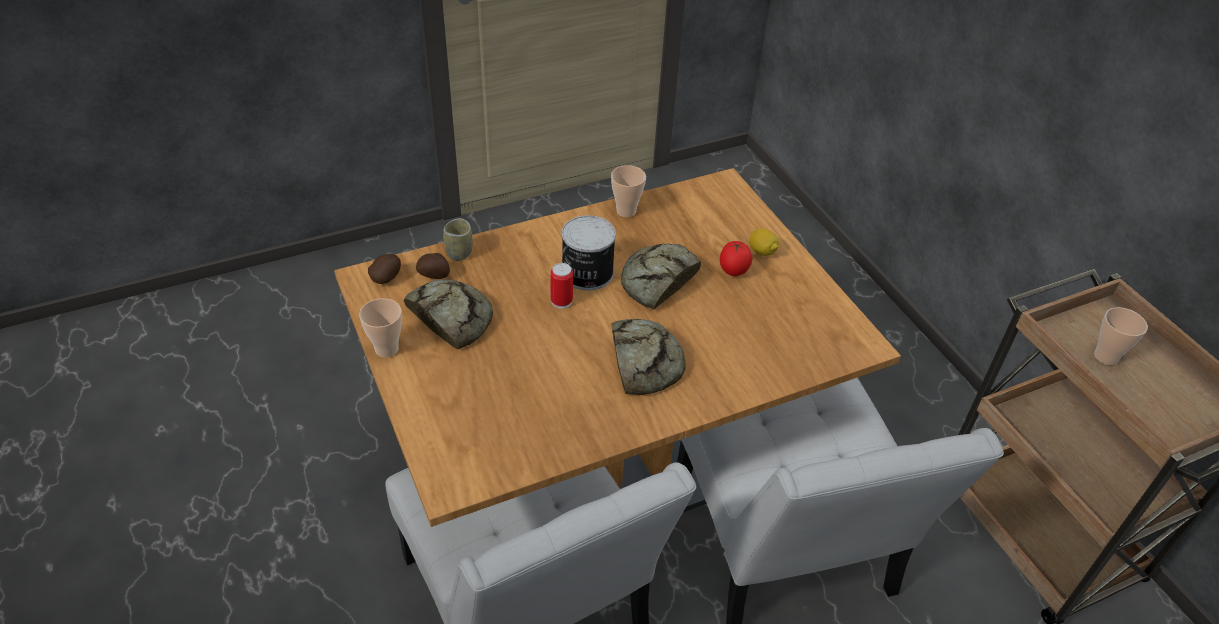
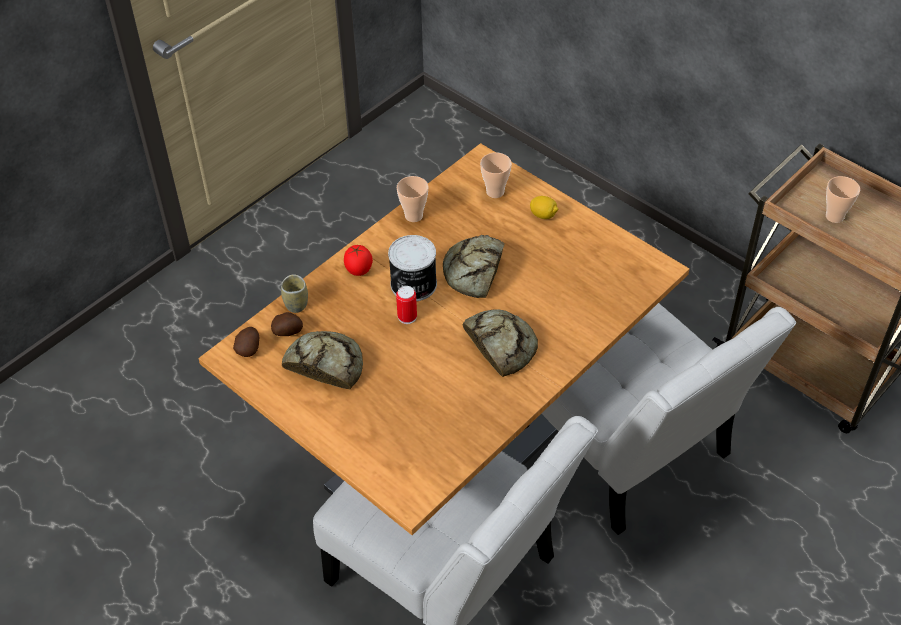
camera: 20 degrees left, 5 degrees up
cup [359,298,402,358] -> cup moved to [480,153,512,198]
tomato [720,241,752,276] -> tomato moved to [344,245,373,276]

